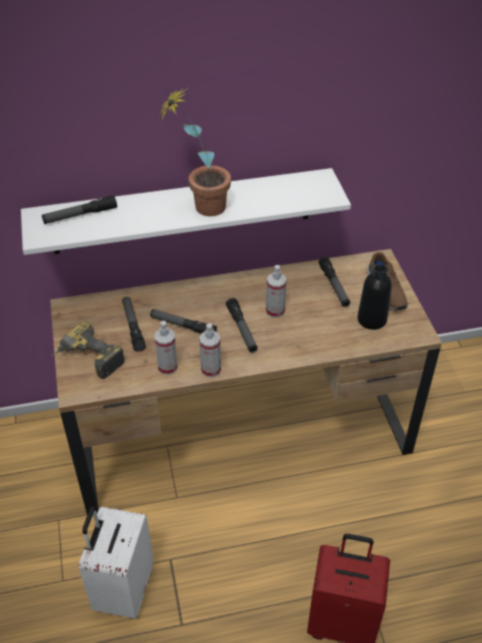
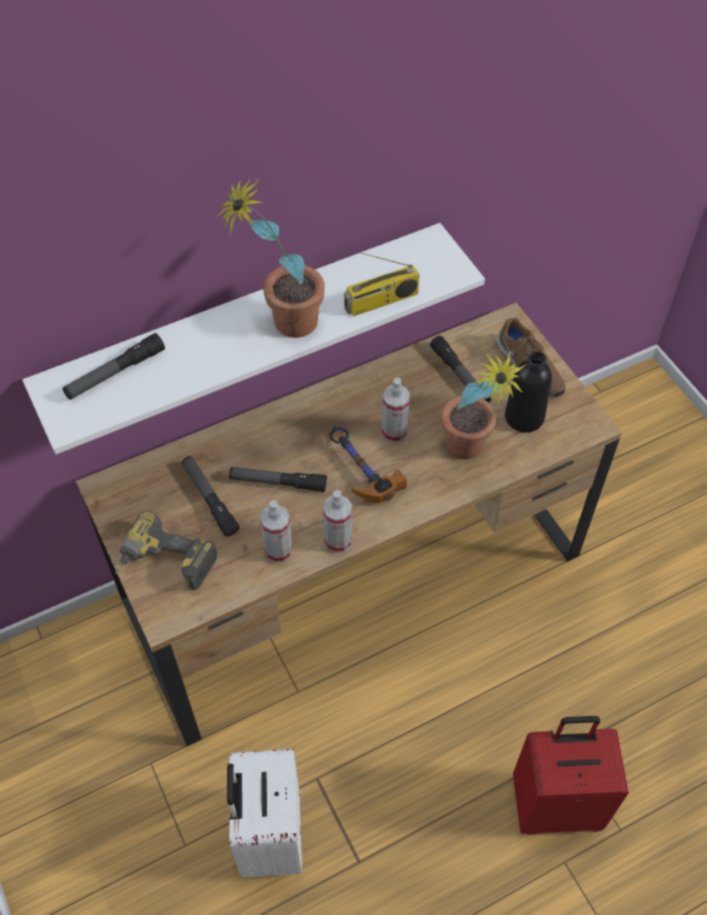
camera: 15 degrees left, 10 degrees up
flashlight [226,298,257,352] -> hammer [329,426,407,503]
none -> radio [344,252,419,316]
none -> potted plant [441,352,527,460]

